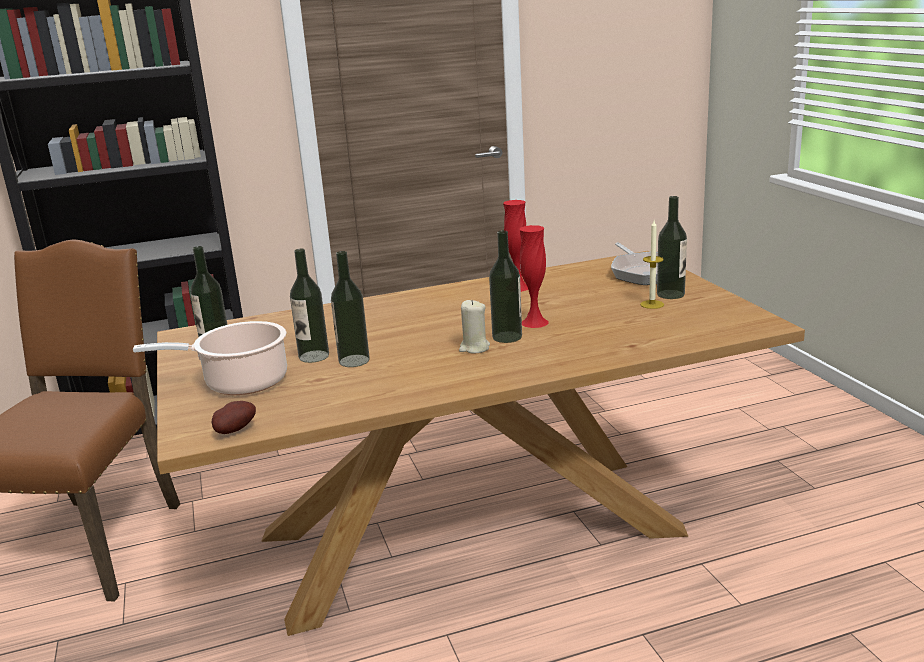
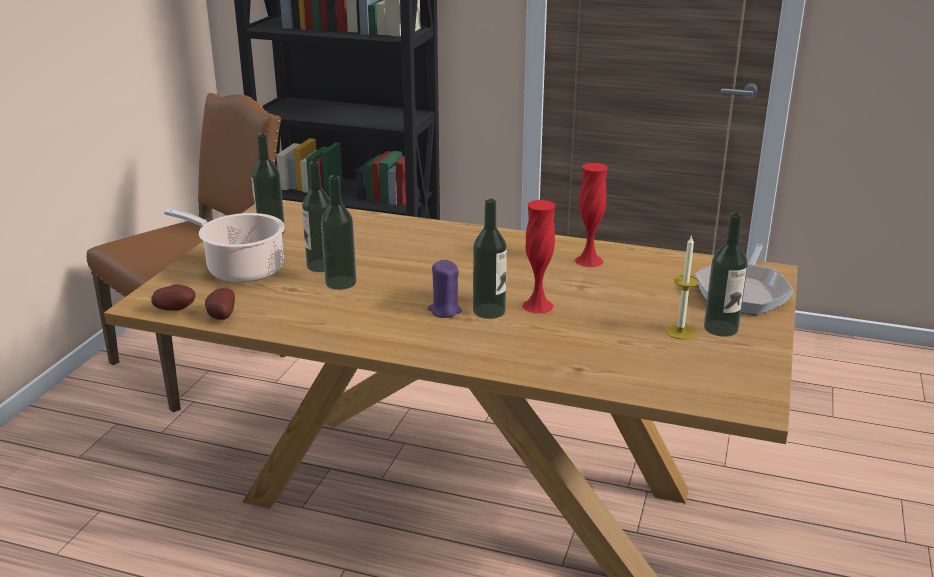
camera: 35 degrees right, 5 degrees up
beige candle [459,300,490,353] -> purple candle [428,260,462,318]
none -> potato [205,288,235,320]

